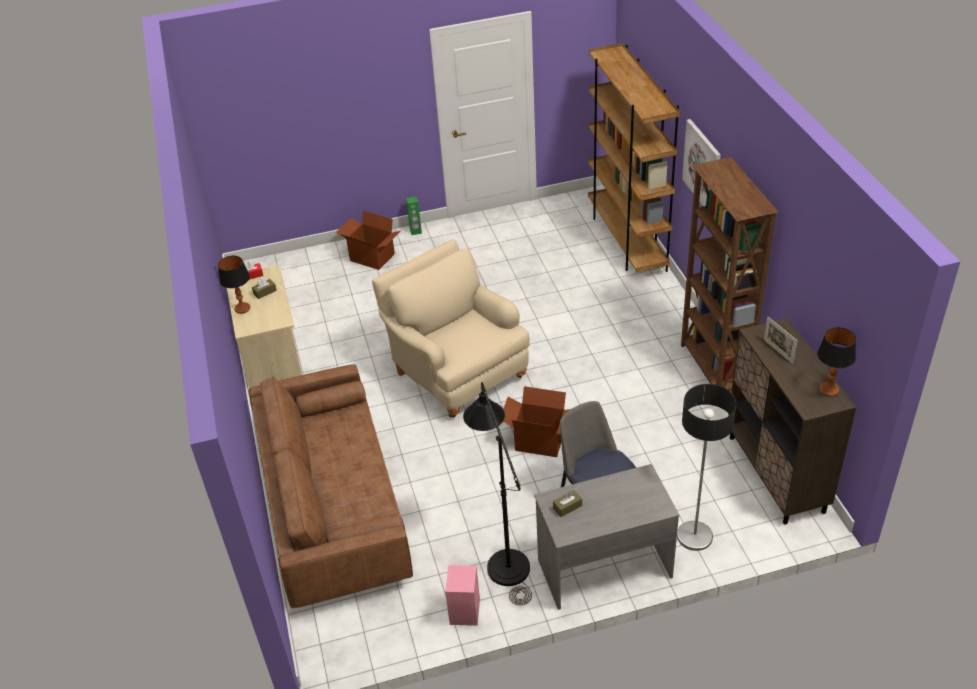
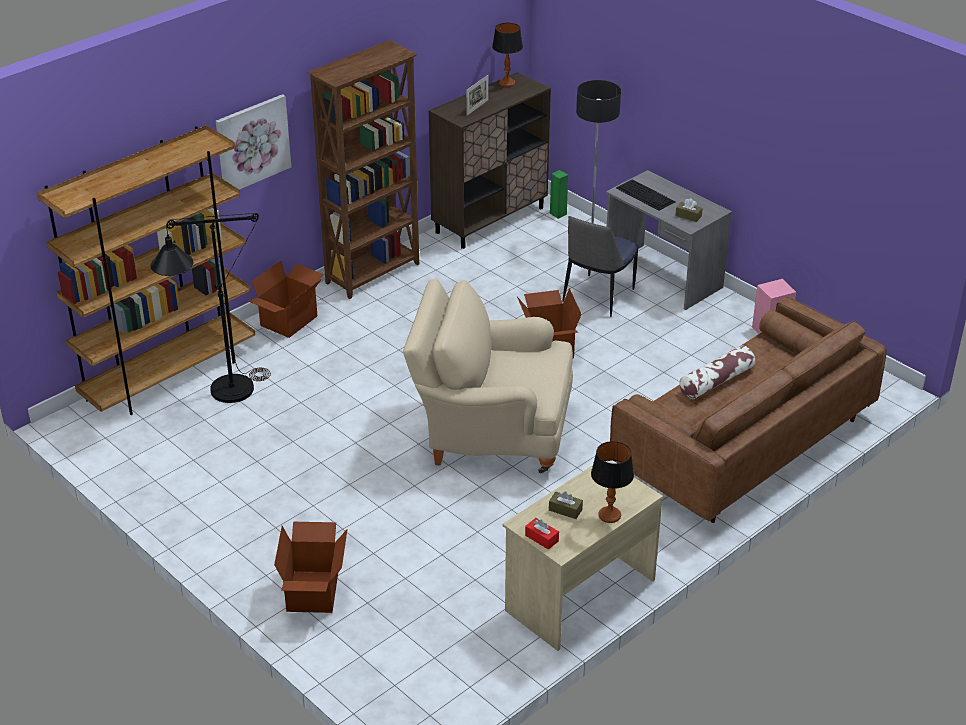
camera: 120 degrees left, 5 degrees down
beige armchair [372,239,530,417] -> beige armchair turned 75 degrees clockwise [403,279,573,473]
green speaker [406,196,422,235] -> green speaker moved to [550,170,568,219]
black floor lamp [463,382,532,605] -> black floor lamp moved to [150,213,271,403]
none -> cardboard box [248,261,323,338]
none -> keyboard [616,179,676,211]
none -> pillow [679,345,755,399]

